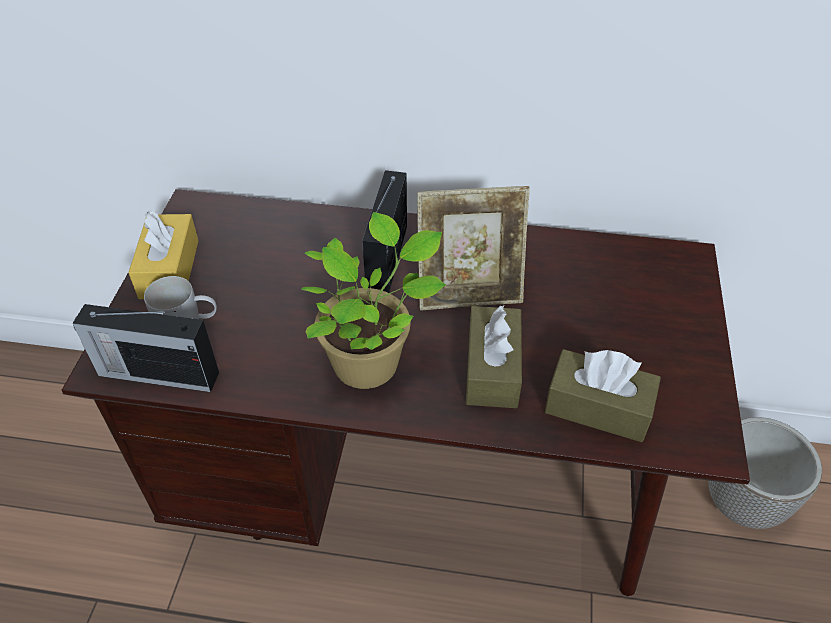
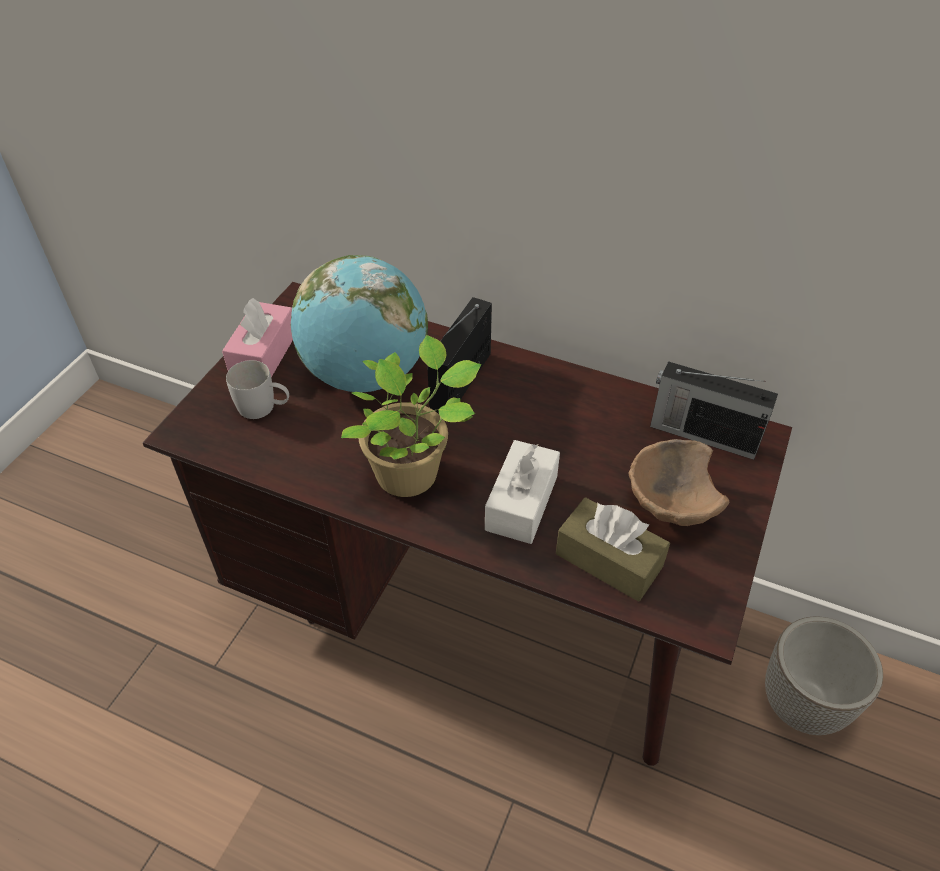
camera: 15 degrees right, 0 degrees up
radio [73,304,219,392] -> radio moved to [650,361,778,460]
yellow tissue box [128,210,199,299] -> pink tissue box [222,298,293,377]
picture frame [417,186,530,310] -> none
brown tissue box [466,306,522,408] -> white tissue box [485,440,560,544]
none -> globe [290,255,428,392]
none -> brown bowl [628,439,729,526]

